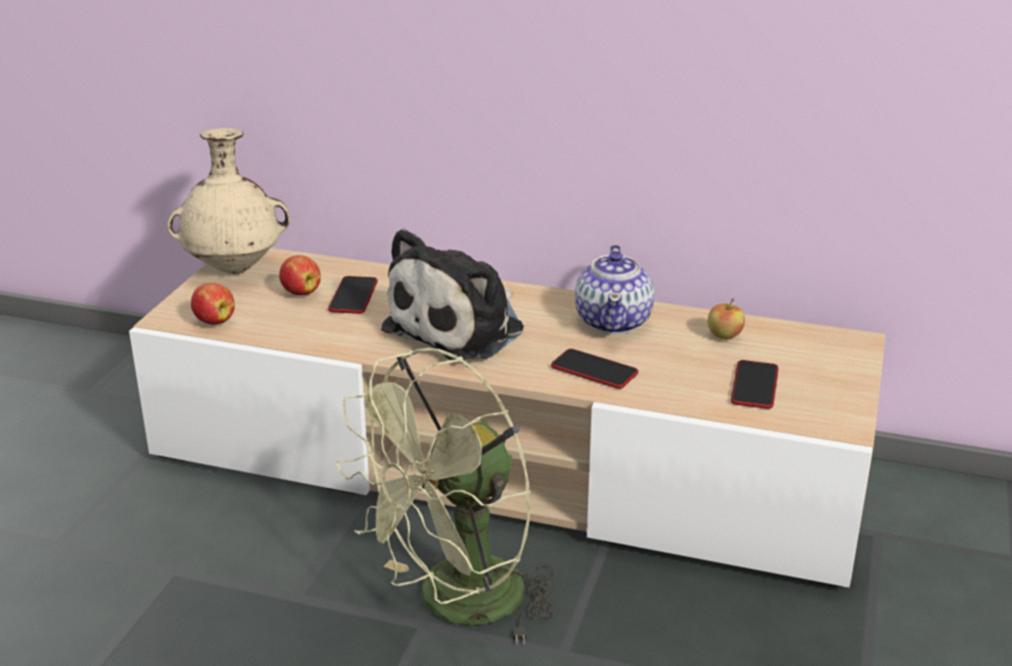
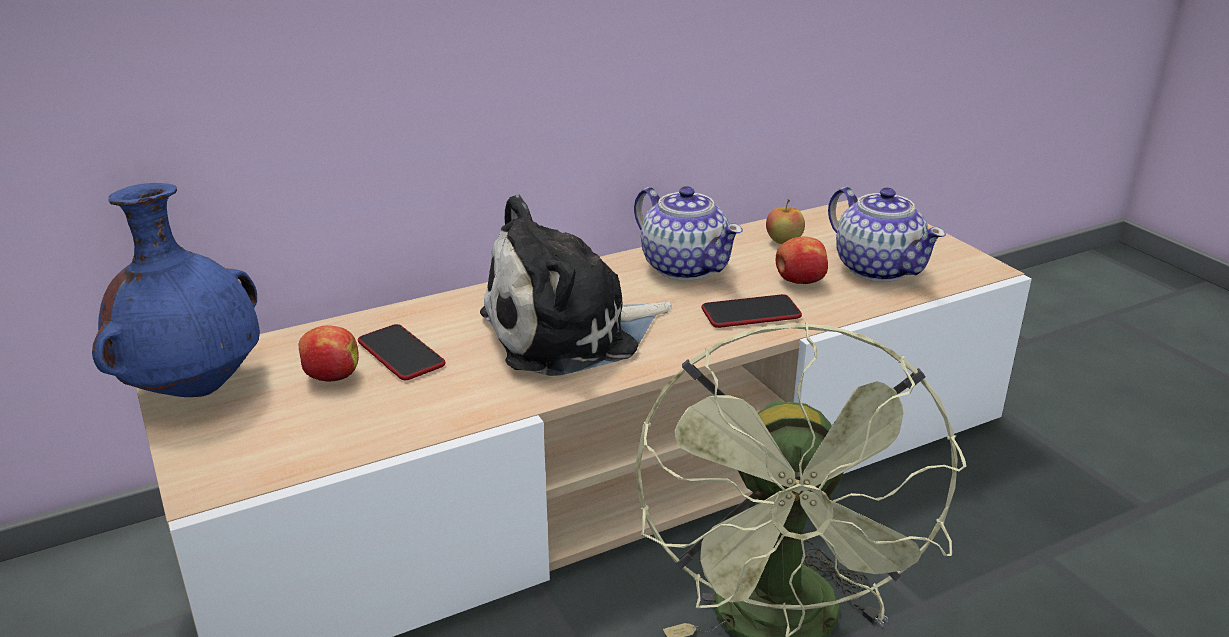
camera: 45 degrees left, 0 degrees up
beige vase [167,128,290,274] -> blue vase [92,183,260,397]
apple [191,283,235,325] -> apple moved to [775,237,828,284]
plush toy [381,228,524,360] -> plush toy turned 75 degrees clockwise [480,195,672,376]
phone [731,360,779,409] -> teapot [828,187,946,282]

